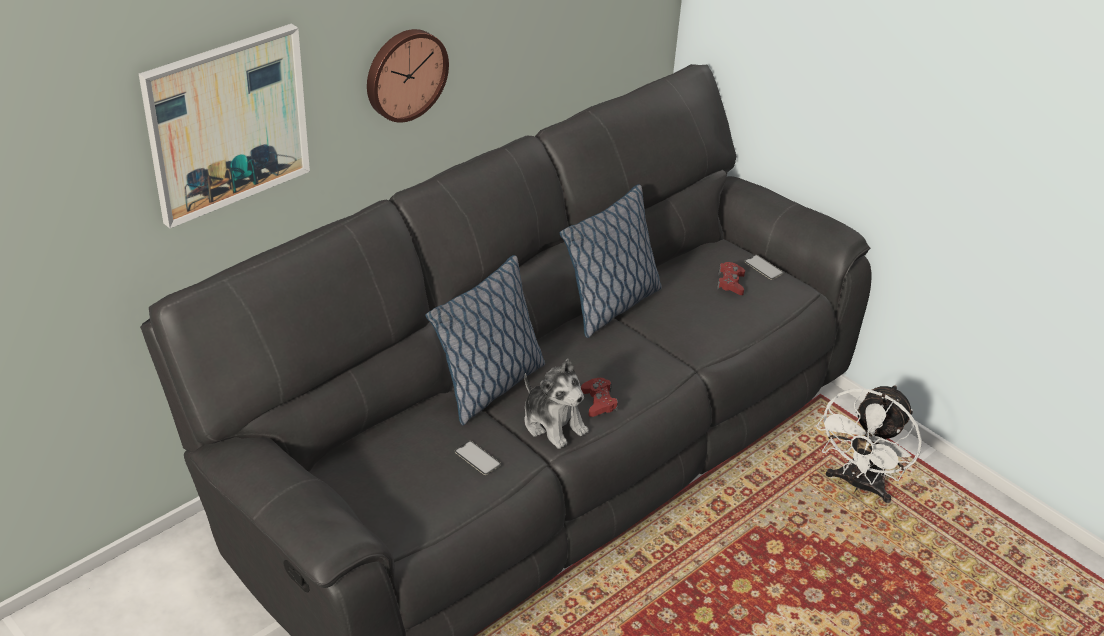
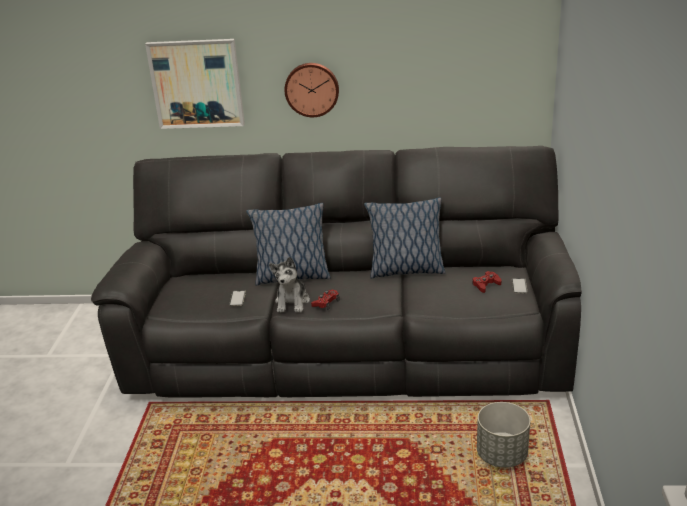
camera: 50 degrees right, 10 degrees down
white fan [816,385,922,503] -> grey planter [477,402,530,468]

